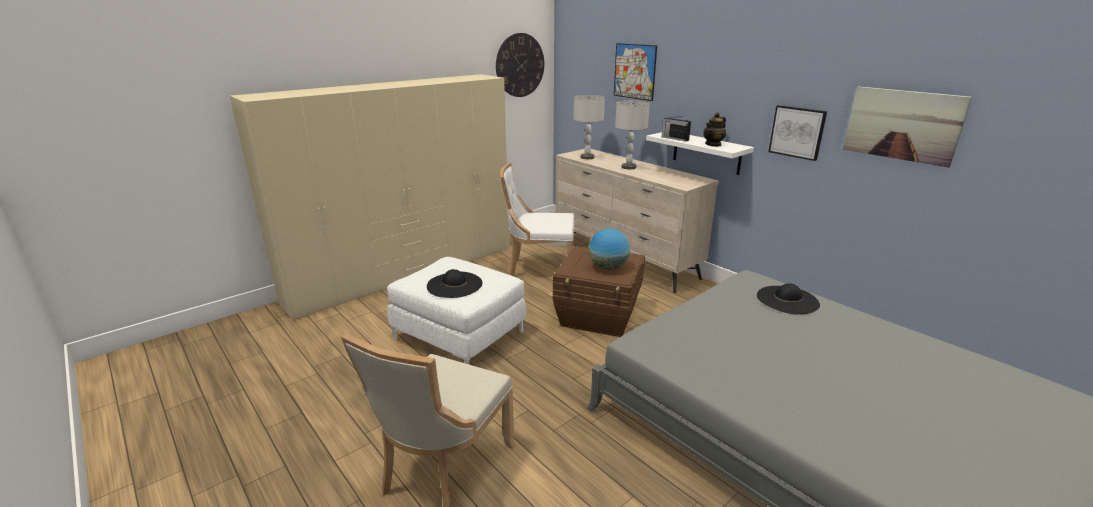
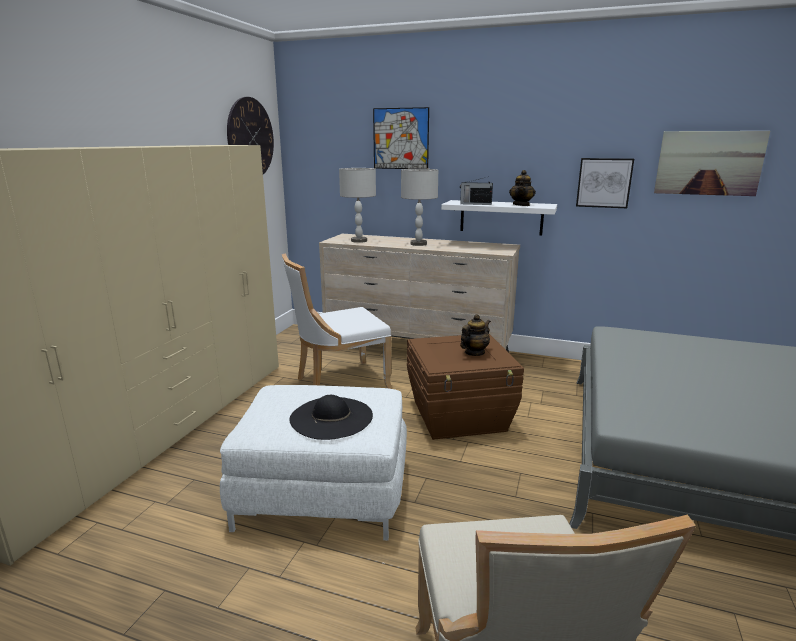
camera: 30 degrees left, 5 degrees down
globe [589,229,630,270] -> teapot [460,314,491,356]
black hat [757,283,820,315] -> none

